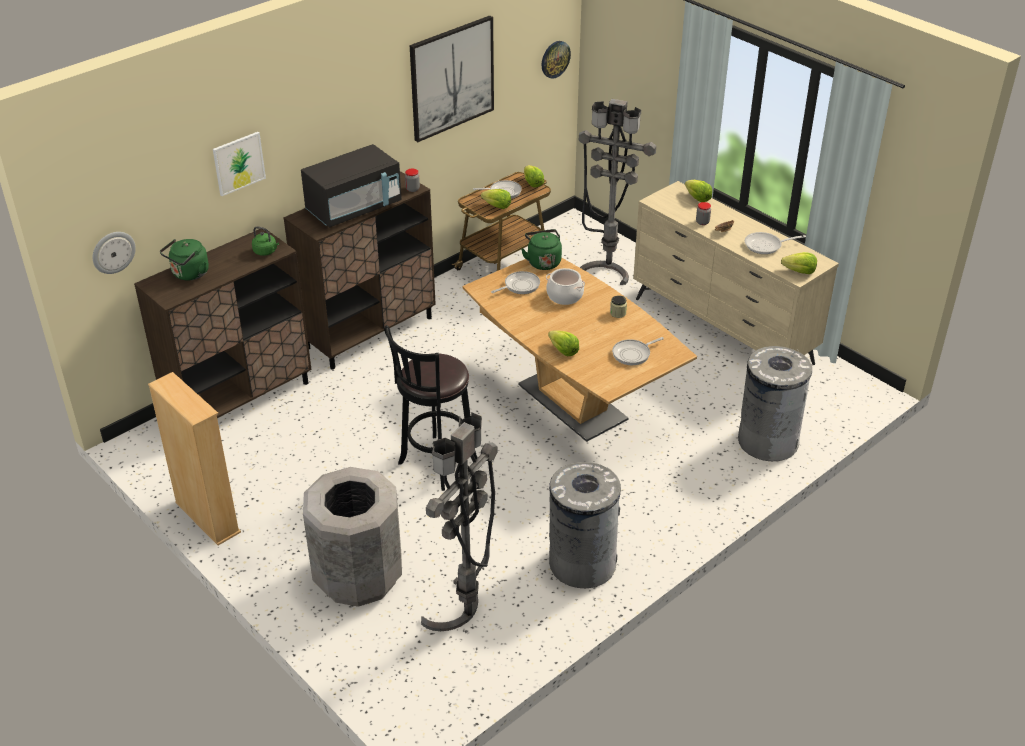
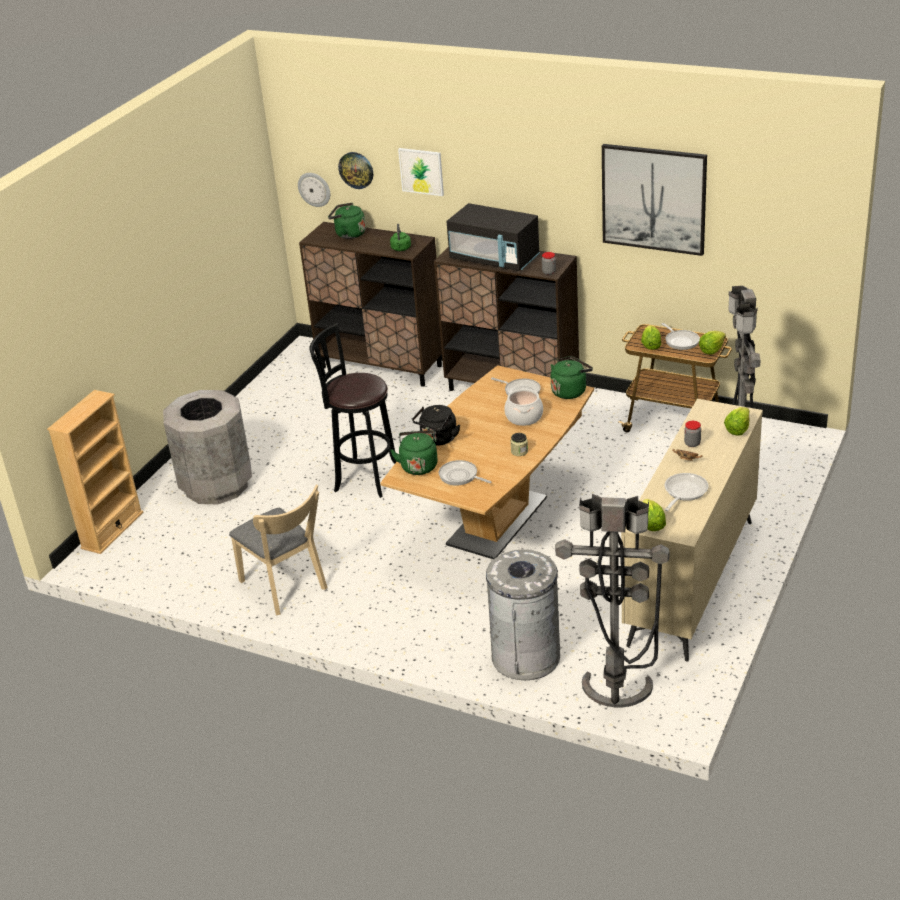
camera: 70 degrees right, 5 degrees down
beige bookcase [148,372,241,545] -> beige bookcase moved to [47,390,143,554]
grey floor lamp [421,412,498,631] -> grey floor lamp moved to [555,494,669,707]
wall clock [542,41,571,79] -> wall clock moved to [338,152,373,189]
lettuce [548,330,579,356] -> black kettle [412,405,460,446]
grey trash can [549,461,621,588] -> beige chair [229,485,327,615]
frying pan [745,232,806,254] -> frying pan turned 60 degrees clockwise [664,473,709,511]
none -> green kettle [390,430,438,475]

